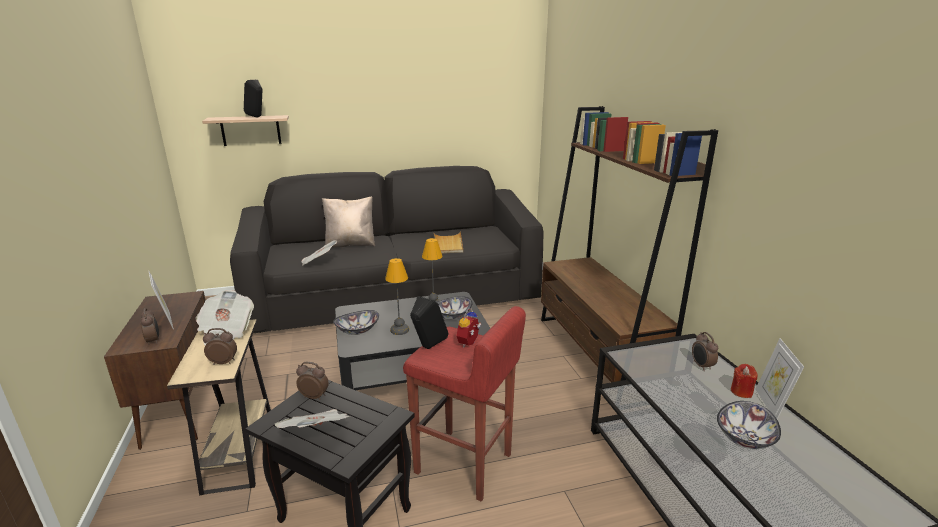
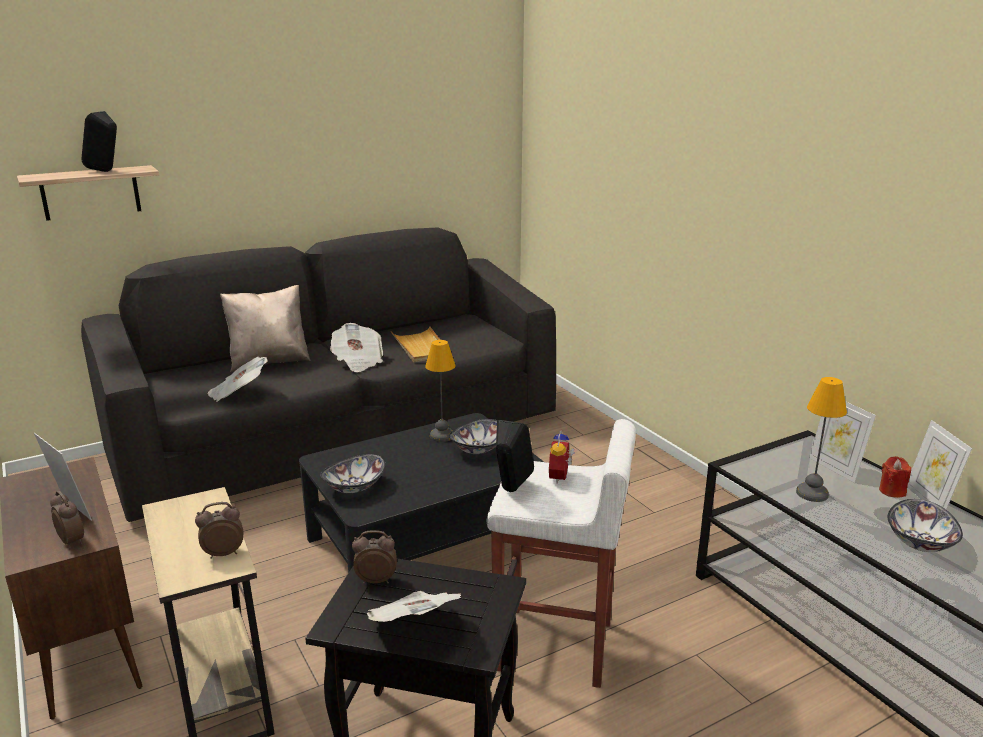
camera: 15 degrees left, 0 degrees up
newspaper [195,290,254,345] -> newspaper moved to [330,323,383,372]
table lamp [385,258,409,335] -> table lamp moved to [796,377,847,502]
red stool [403,306,526,502] -> white stool [487,419,636,688]
brown bookcase [541,106,718,382] -> none
alarm clock [692,332,718,371] -> picture frame [809,401,876,483]

